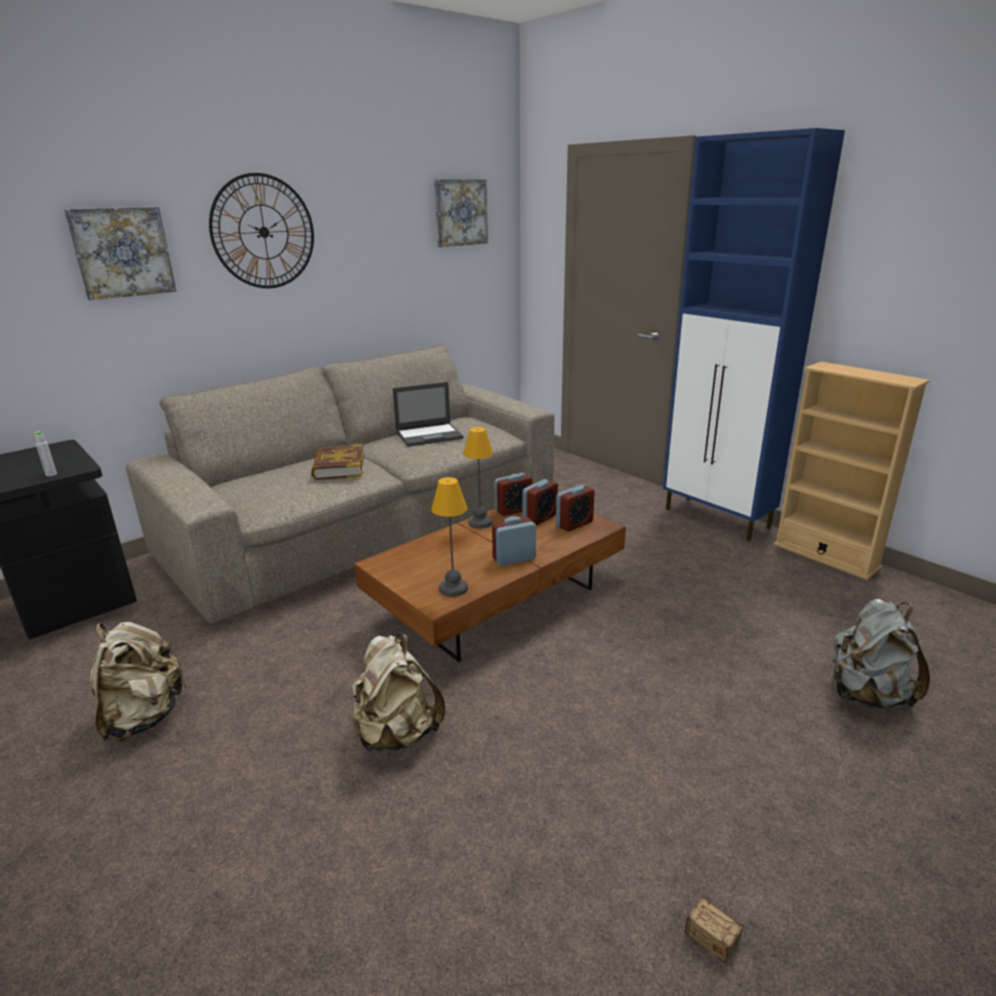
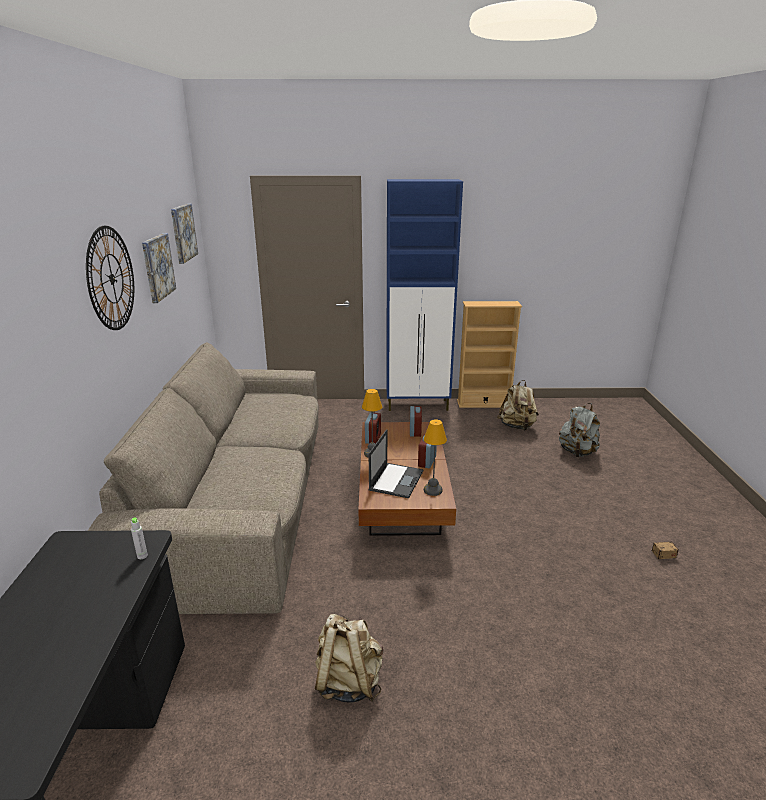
camera: 50 degrees left, 0 degrees up
picture [64,206,176,300] -> picture moved to [142,233,176,303]
book [311,444,364,480] -> none
beige backpack [352,634,445,752] -> beige backpack moved to [497,380,539,431]
laptop [393,382,463,447] -> laptop moved to [368,429,423,498]
alarm clock [522,479,558,525] -> none

